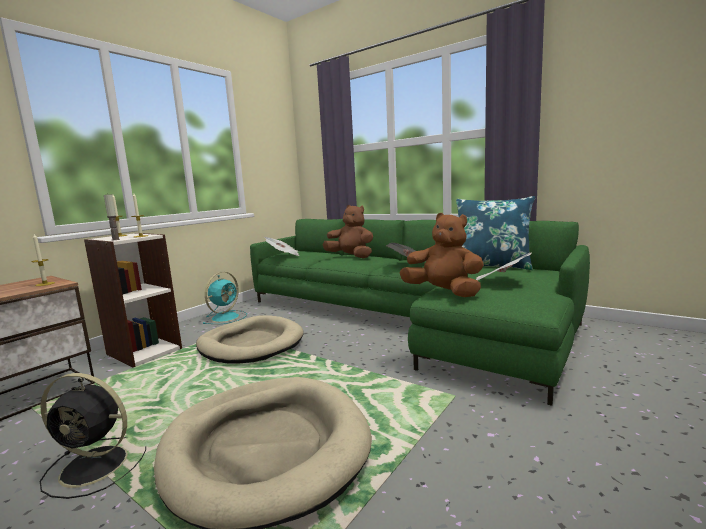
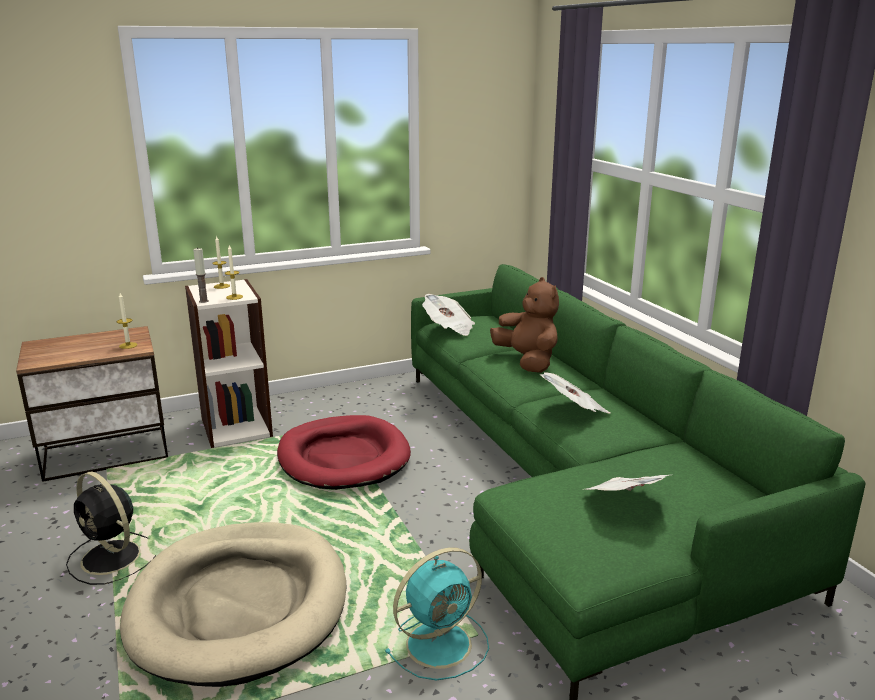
camera: 30 degrees right, 10 degrees up
beige dog bed [196,315,303,364] -> red dog bed [277,415,411,490]
turquoise fan [203,272,247,324] -> turquoise fan moved to [385,547,489,680]
brown plush toy [400,213,484,297] -> none
blue pillow [456,196,535,270] -> none

